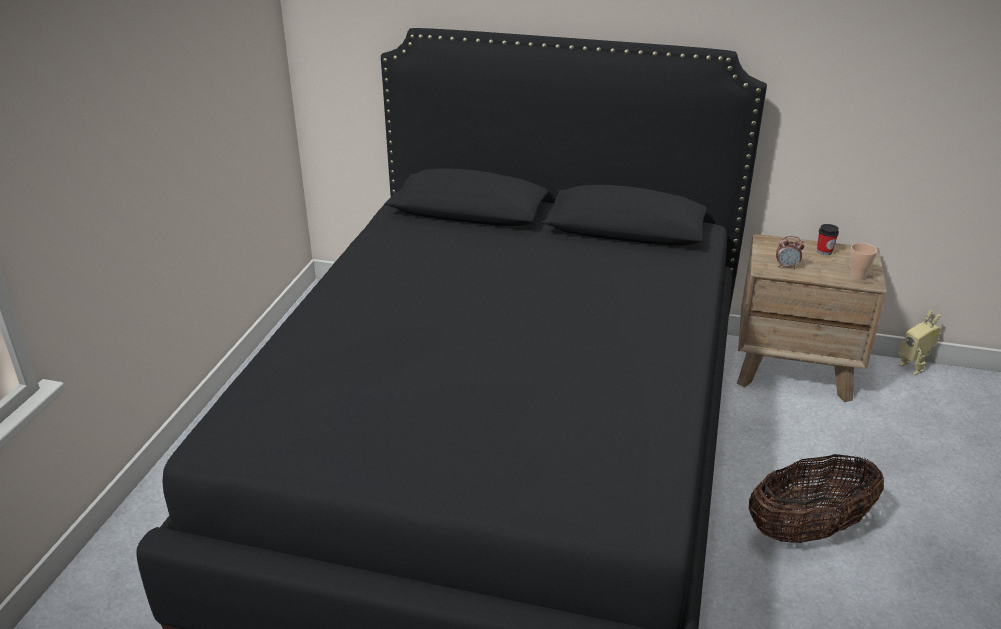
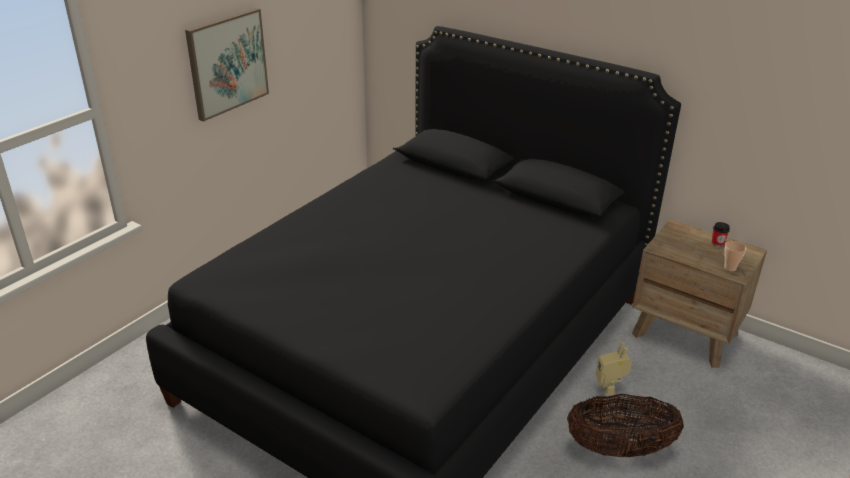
camera: 20 degrees right, 0 degrees up
alarm clock [776,236,804,269] -> none
toy robot [898,310,941,375] -> toy robot moved to [596,342,632,396]
none -> picture [185,8,269,122]

